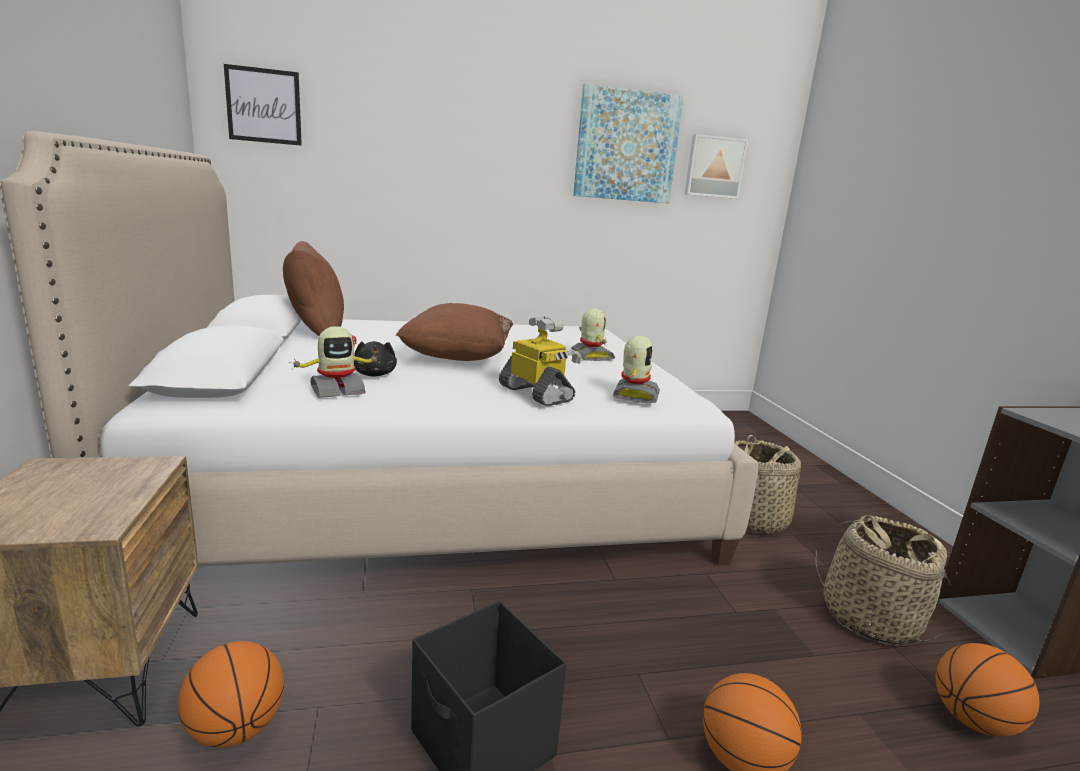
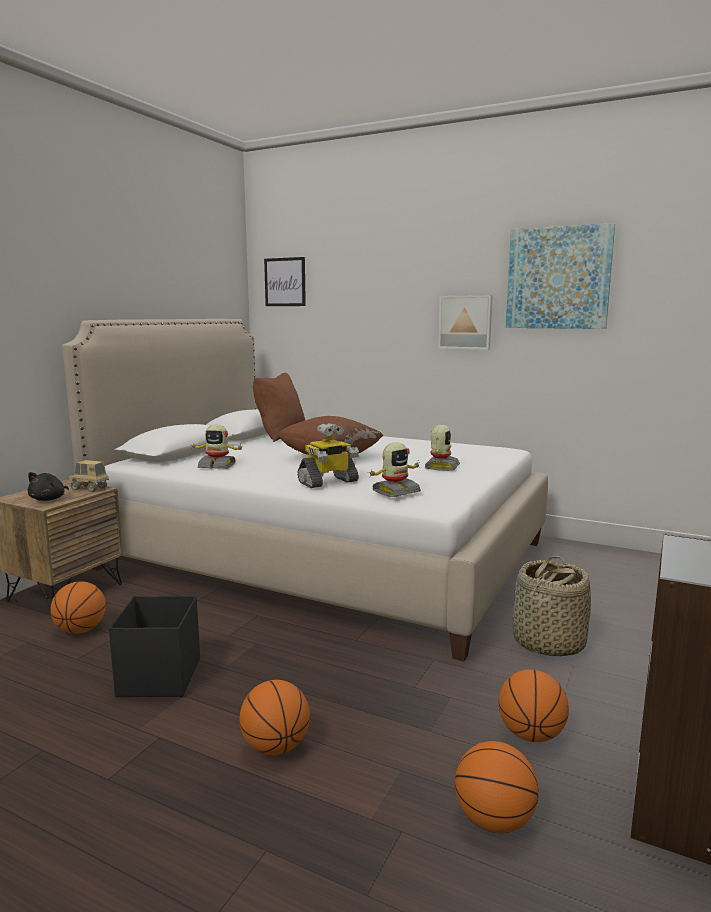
camera: 40 degrees right, 5 degrees down
black plush toy [354,341,397,377] -> black plush toy moved to [28,472,69,501]
toy robot [499,315,582,406] -> toy robot turned 60 degrees clockwise [297,423,359,488]
picture [685,134,748,199] -> picture moved to [438,295,493,350]
basket [816,515,951,645] -> basketball [499,669,569,742]
none -> toy truck [69,460,109,492]

